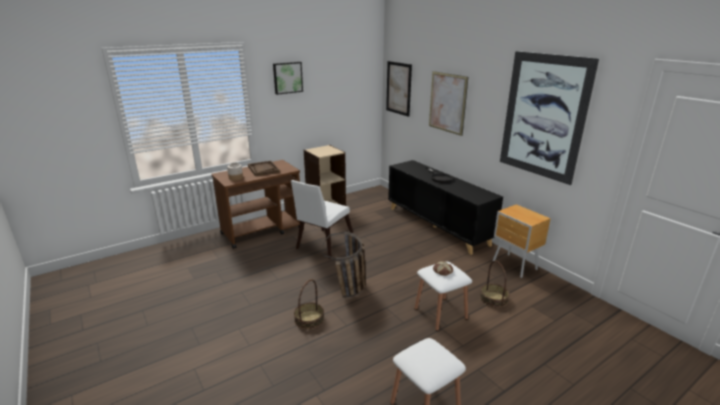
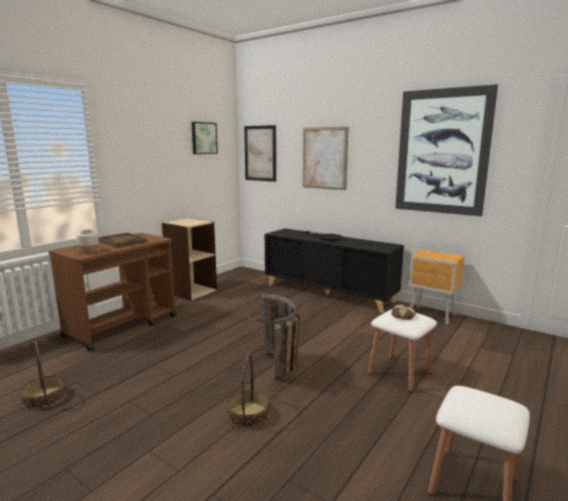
camera: 20 degrees left, 10 degrees down
picture [273,62,303,95] -> picture moved to [191,122,218,154]
white chair [291,180,354,259] -> none
basket [480,261,510,308] -> basket moved to [20,341,67,410]

